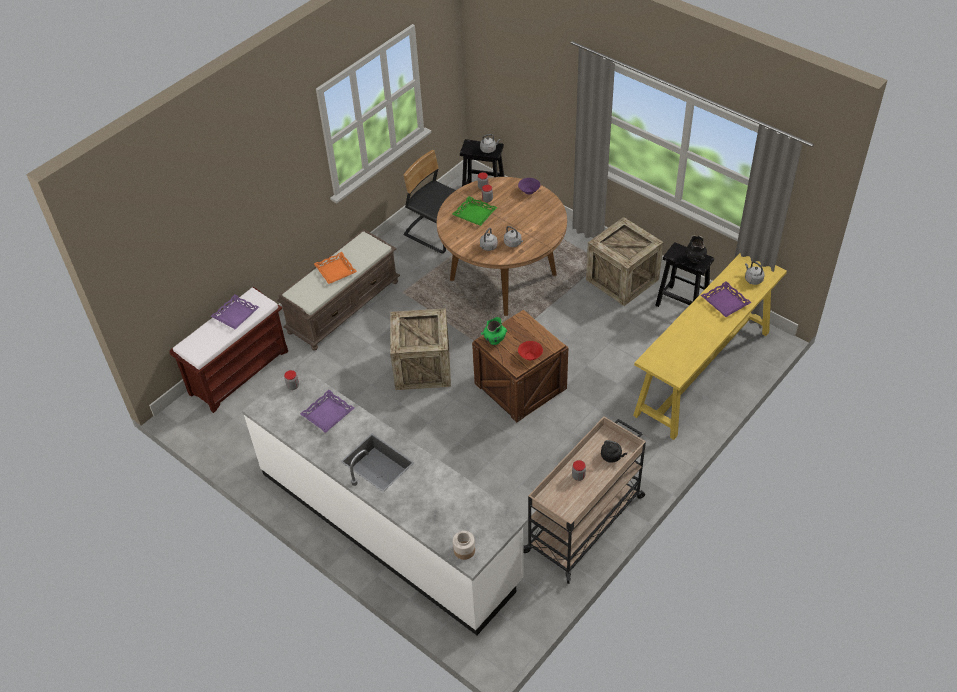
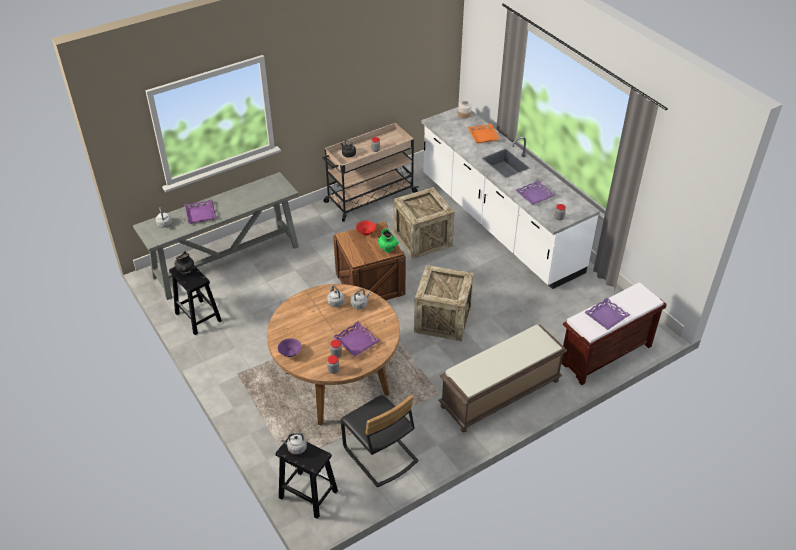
camera: 165 degrees left, 5 degrees down
orange tray [314,252,357,284] -> orange tray moved to [468,124,500,143]
green tray [452,196,497,226] -> purple tray [333,322,380,357]
crate [586,217,664,306] -> crate moved to [394,187,454,259]
yellow console table [633,253,787,440] -> grey console table [133,172,299,300]

